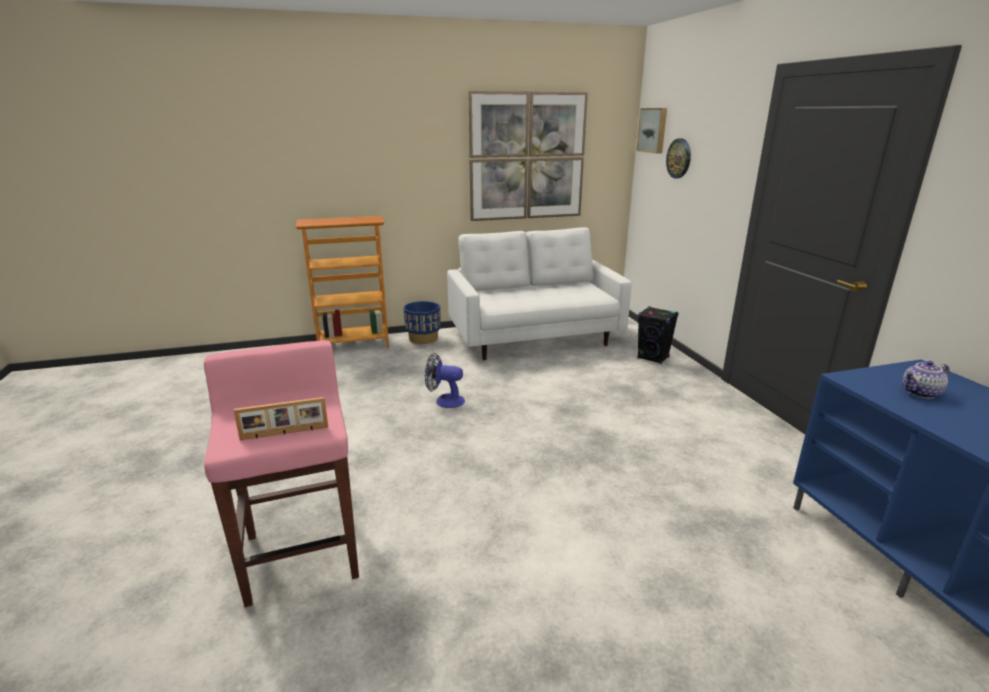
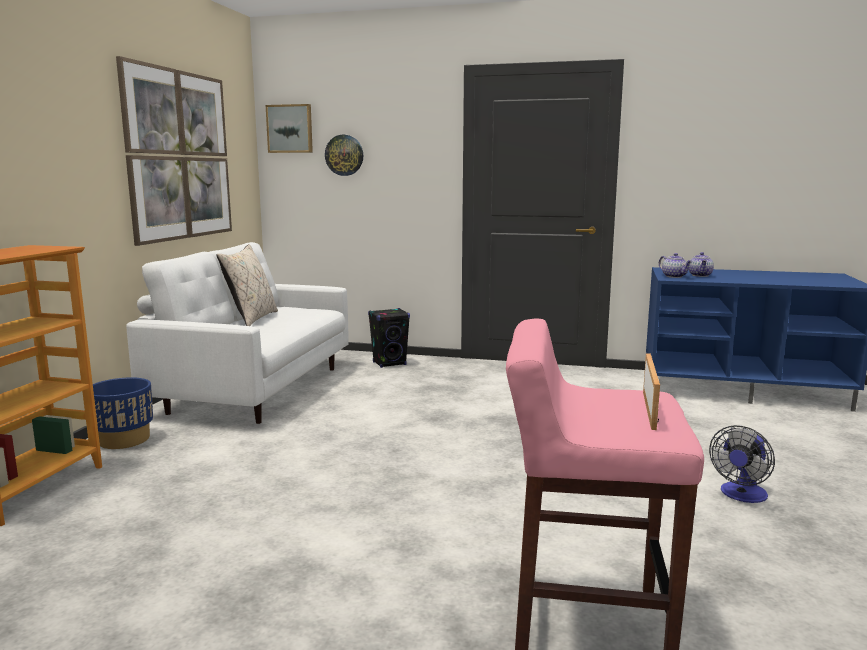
camera: 60 degrees left, 10 degrees down
fan [425,353,465,408] -> fan moved to [709,425,775,503]
none -> beige pillow [217,244,278,326]
none -> teapot [659,253,692,278]

